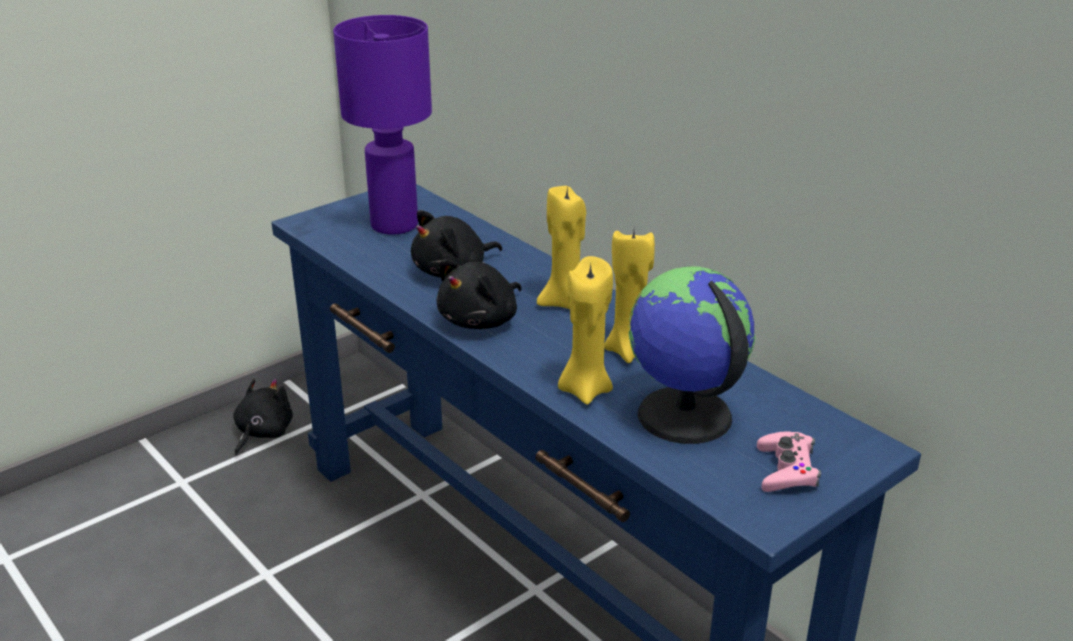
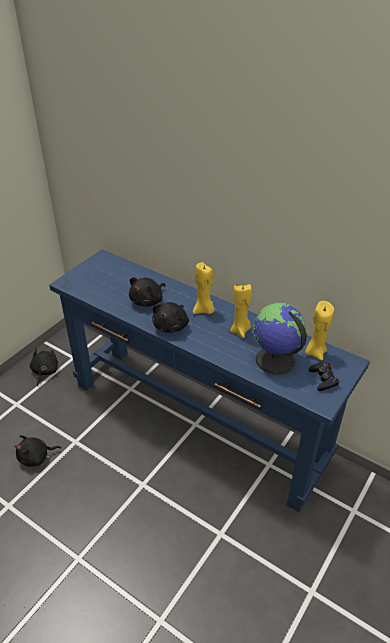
camera: 15 degrees left, 10 degrees up
purple table lamp [333,15,432,234] -> none
yellow candle [558,256,613,405] -> yellow candle moved to [305,301,334,361]
pink game controller [757,432,821,492] -> black game controller [309,362,340,391]
none -> black plush toy [14,435,61,466]

